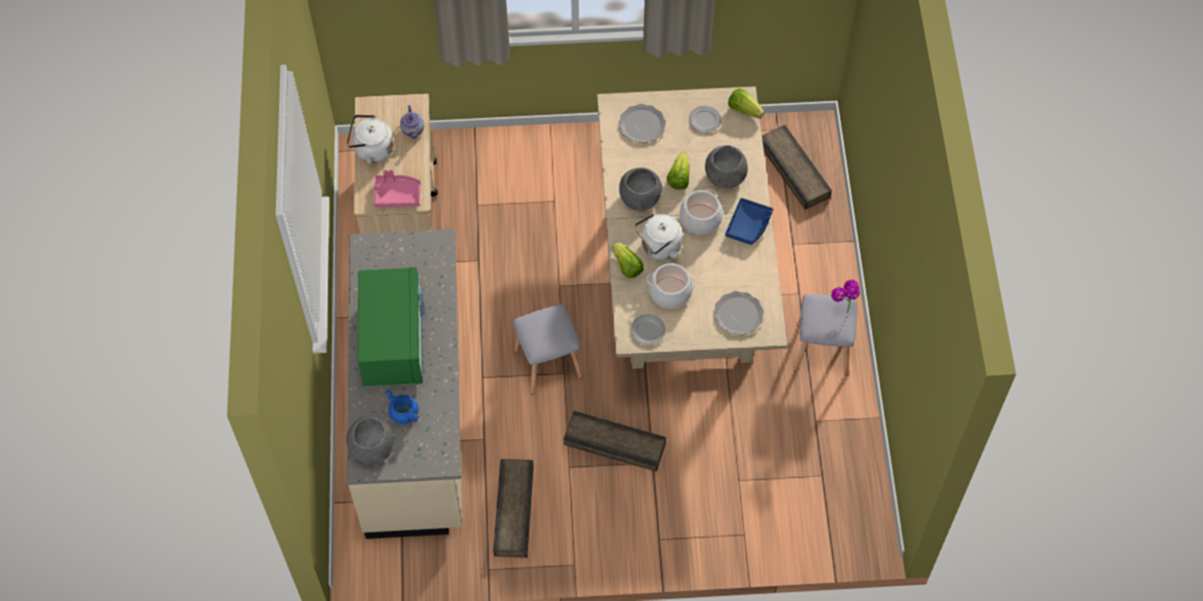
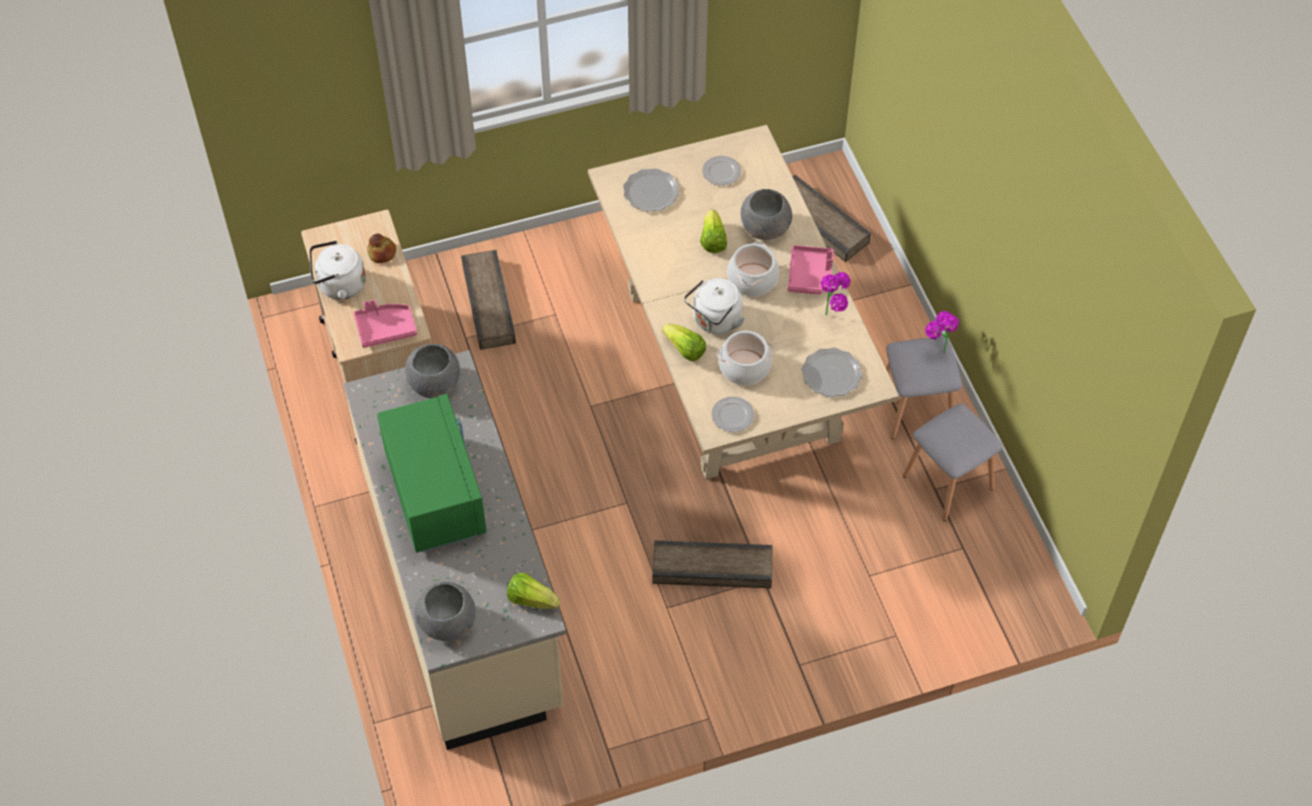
camera: 15 degrees left, 5 degrees down
blue cooking pot [385,390,420,424] -> none
teapot [400,105,424,139] -> bread [367,234,396,263]
crate [493,459,534,558] -> crate moved to [461,250,516,350]
grey stool [513,304,583,395] -> grey stool moved to [903,404,1003,521]
grey bowl [619,168,662,211] -> grey bowl moved to [405,343,460,399]
blue tray [725,198,773,245] -> pink tray [788,245,834,295]
lettuce [728,88,764,118] -> lettuce moved to [507,573,560,609]
none -> potted plant [821,272,851,316]

